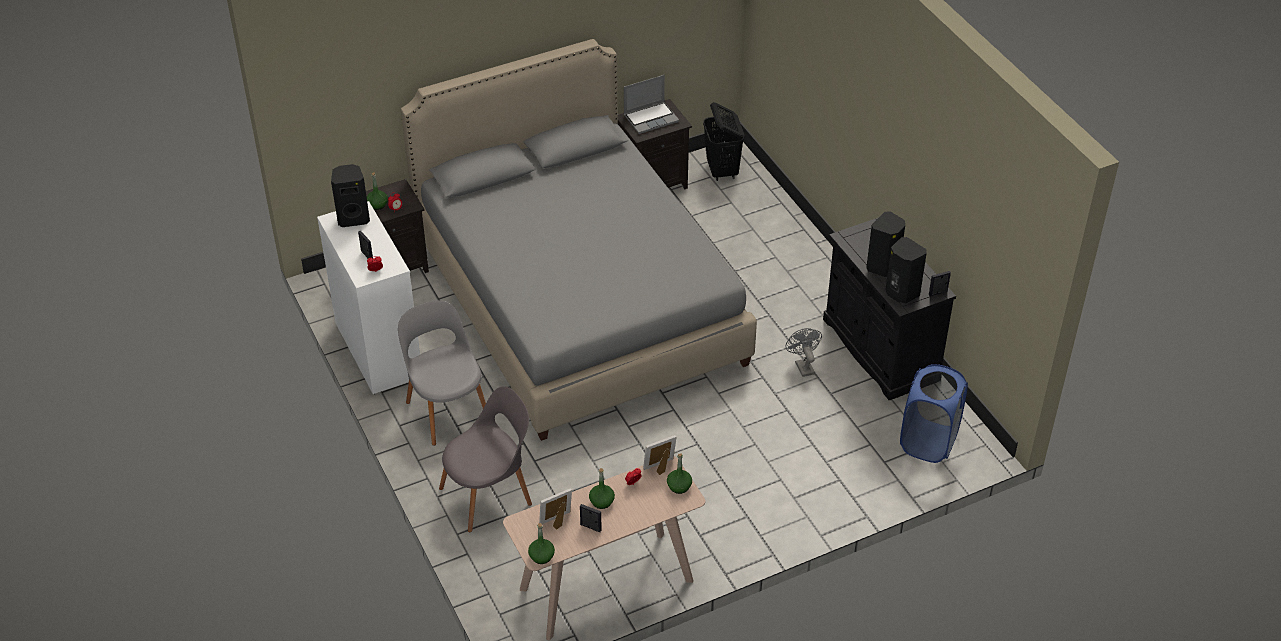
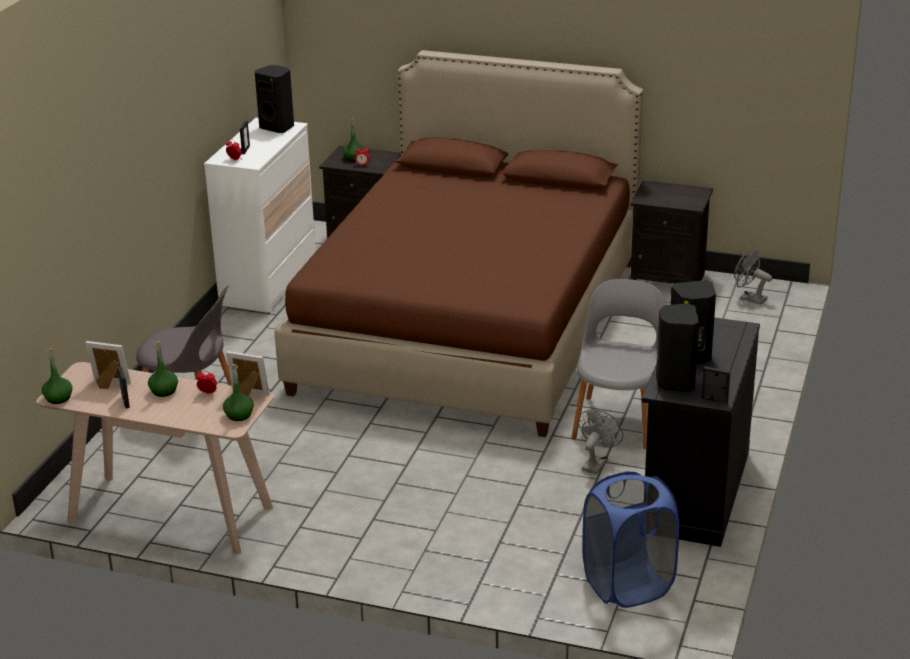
camera: 45 degrees right, 15 degrees down
grey chair [398,300,486,446] -> grey chair moved to [571,279,666,449]
grey bed [401,39,757,441] -> brown bed [275,50,643,437]
laptop [624,75,679,134] -> none
black laundry basket [703,102,744,181] -> grey fan [734,250,772,305]

